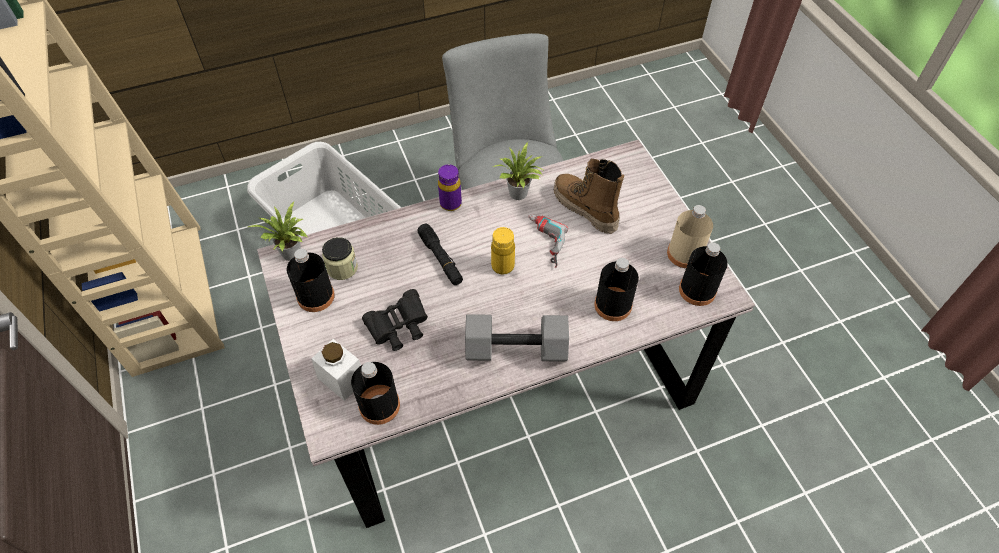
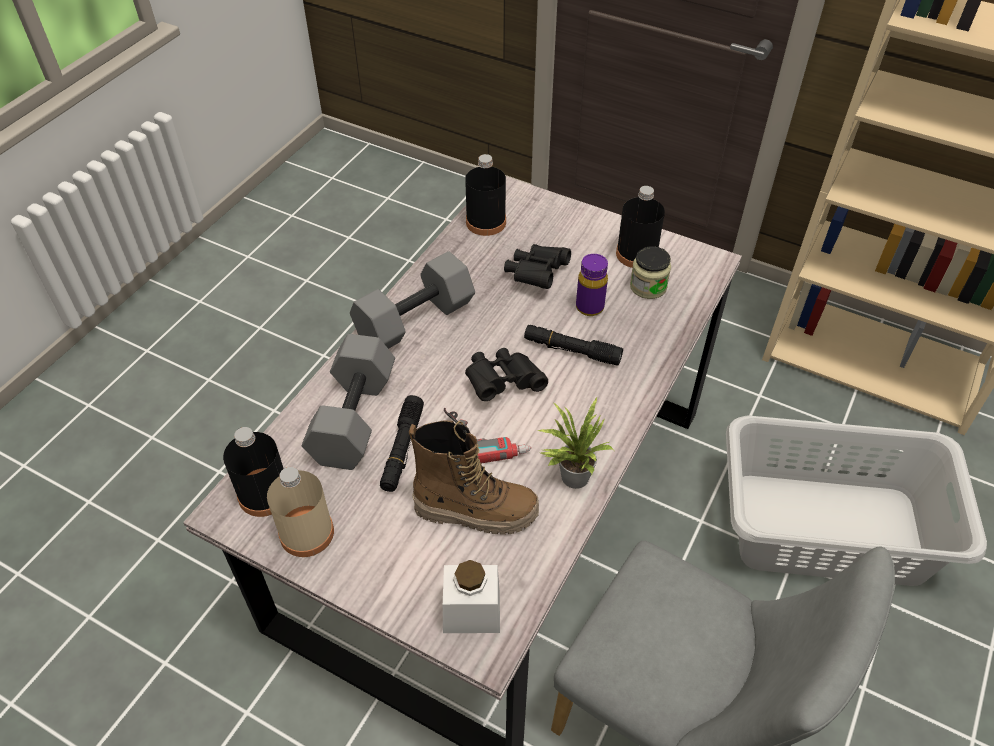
camera: 140 degrees right, 5 degrees down
potted plant [248,202,308,261] -> none
white jar [311,339,361,401] -> white jar moved to [443,560,500,633]
purple bottle [438,164,462,211] -> purple bottle moved to [576,254,608,316]
yellow bottle [491,227,515,275] -> black binoculars [465,348,548,401]
black bottle [594,258,639,321] -> grey dumbbell [302,334,395,470]
none -> black flashlight [380,395,424,492]

